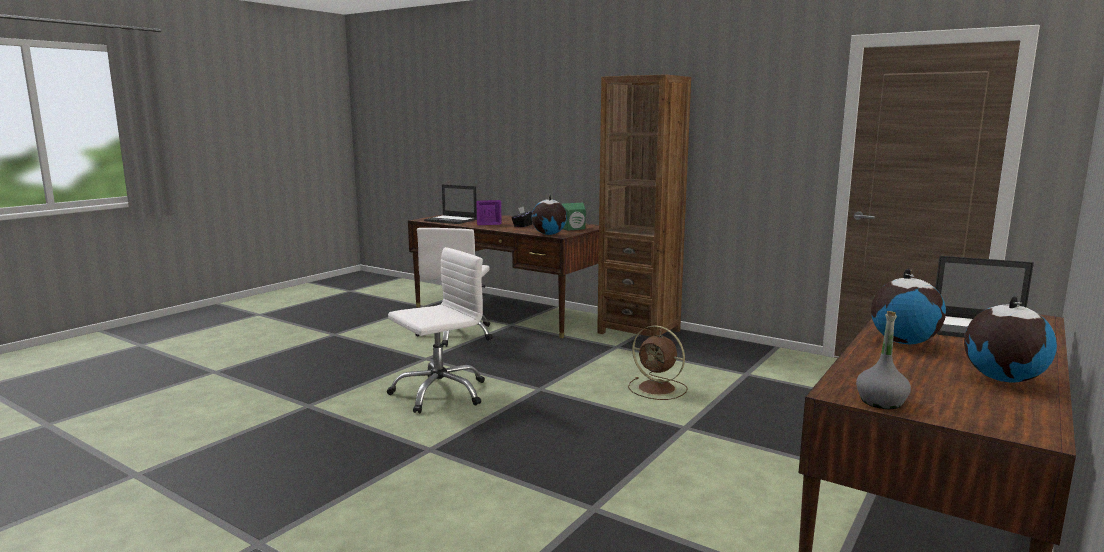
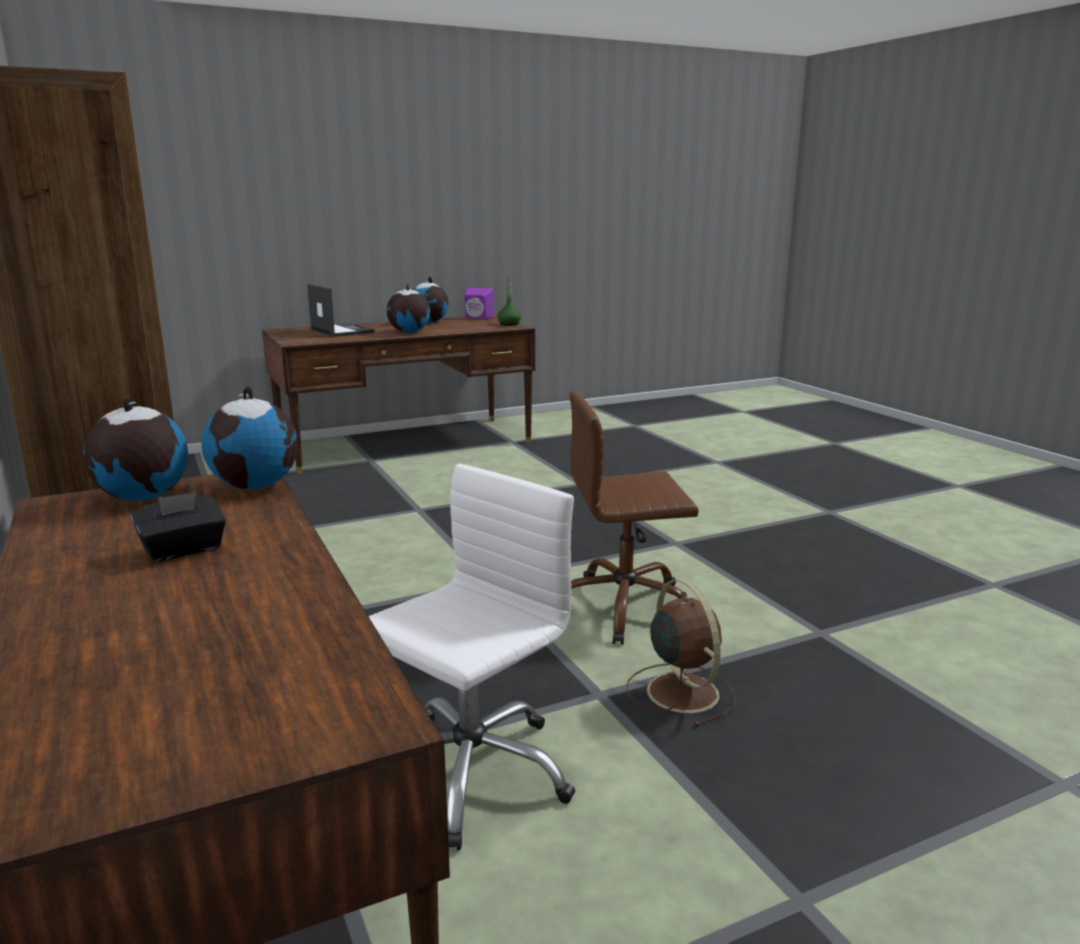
camera: 150 degrees left, 5 degrees up
white office chair [387,247,485,413] -> brown office chair [569,392,699,645]
laptop [424,185,477,224] -> none
purple speaker [476,200,502,225] -> purple speaker moved to [464,288,494,319]
green speaker [562,203,586,231] -> globe [83,395,188,501]
brown fan [628,325,688,400] -> brown fan moved to [626,579,736,727]
grey bottle [856,311,911,409] -> green bottle [497,278,521,326]

